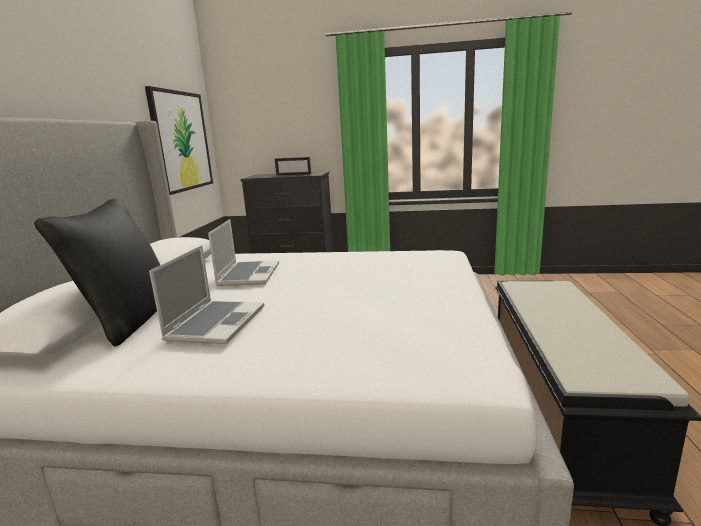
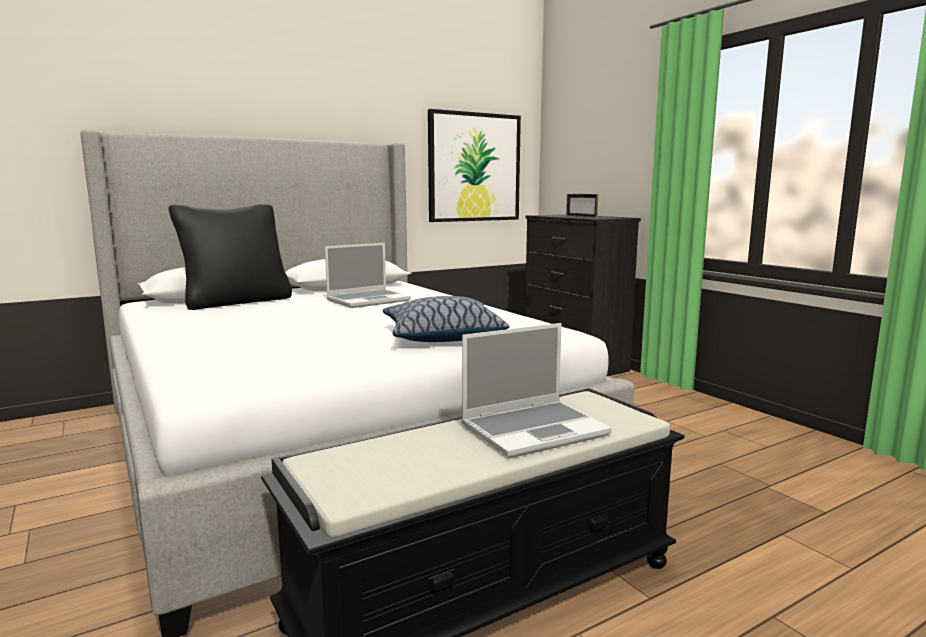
camera: 50 degrees right, 5 degrees down
laptop [149,245,264,344] -> laptop moved to [461,323,612,458]
none -> pillow [383,296,509,342]

